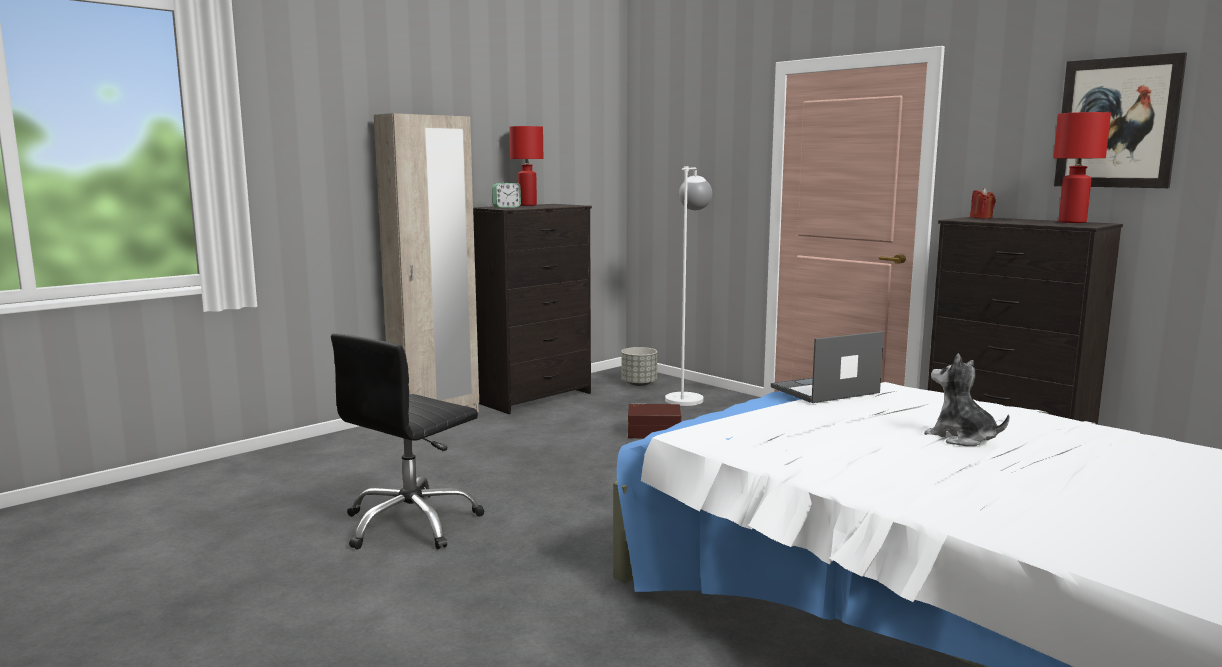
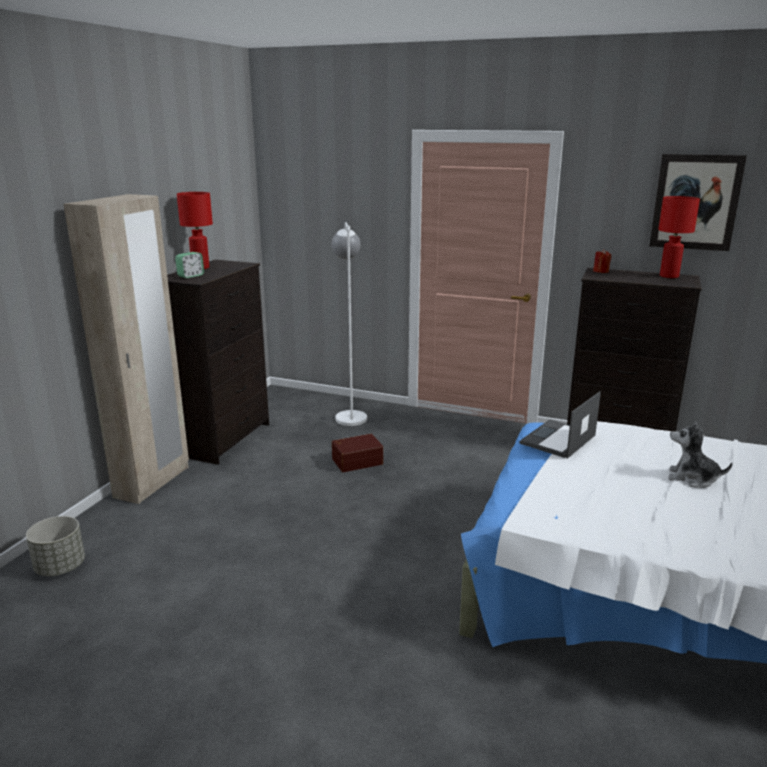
camera: 25 degrees left, 10 degrees up
black office chair [331,333,484,550] -> none
grey planter [621,347,657,386] -> grey planter moved to [26,516,85,576]

